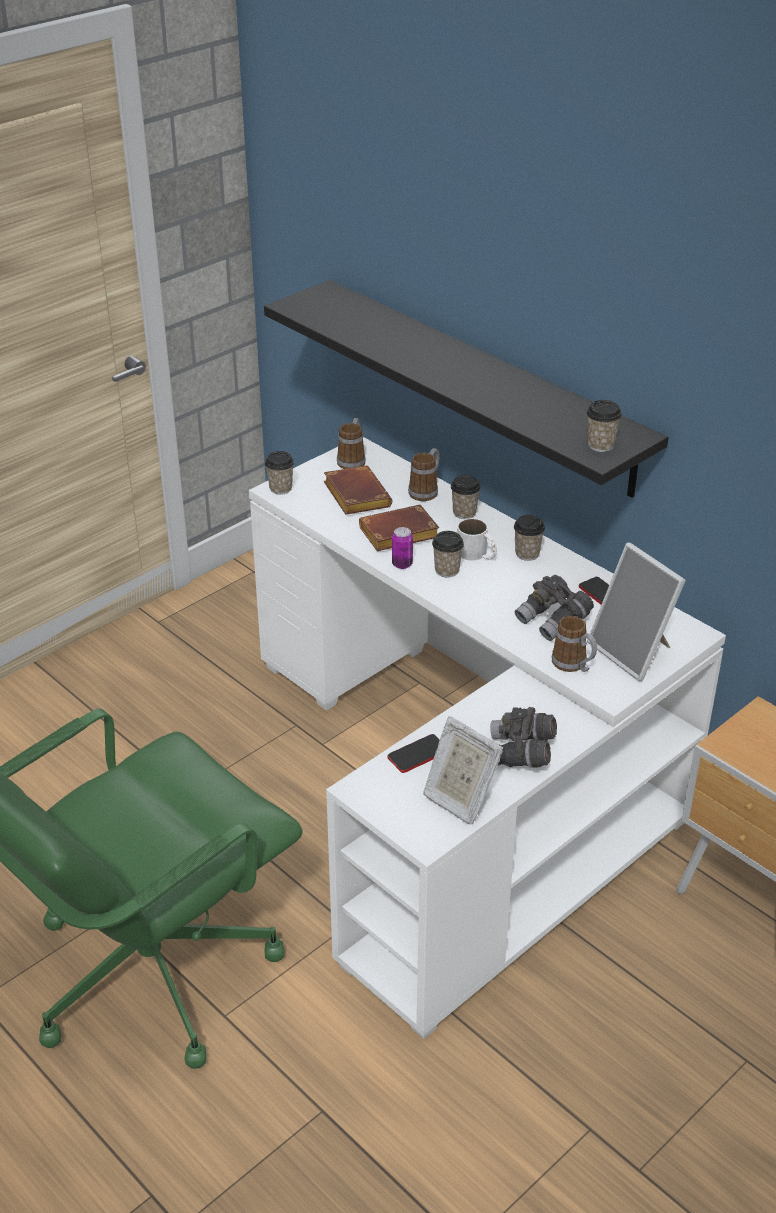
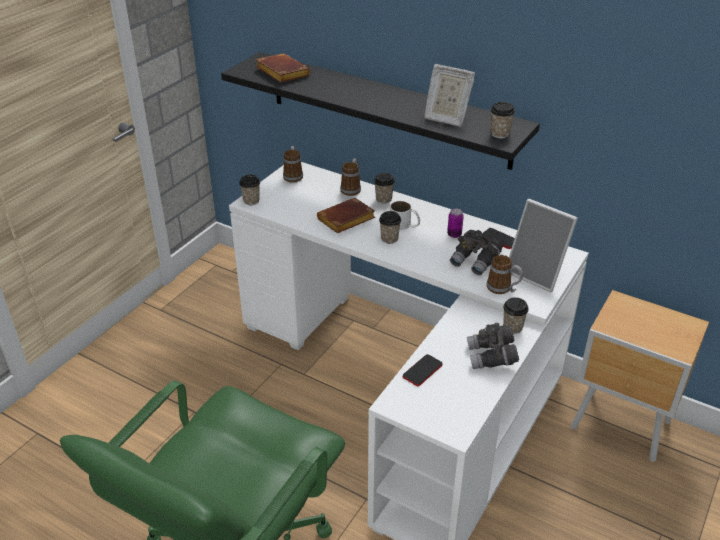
camera: 15 degrees left, 0 degrees up
brown book [324,466,392,514] -> brown book moved to [255,53,311,83]
can [392,527,413,569] -> can moved to [447,208,464,238]
picture frame [423,716,503,825] -> picture frame moved to [424,64,475,127]
cup [514,515,545,561] -> cup moved to [503,297,529,334]

